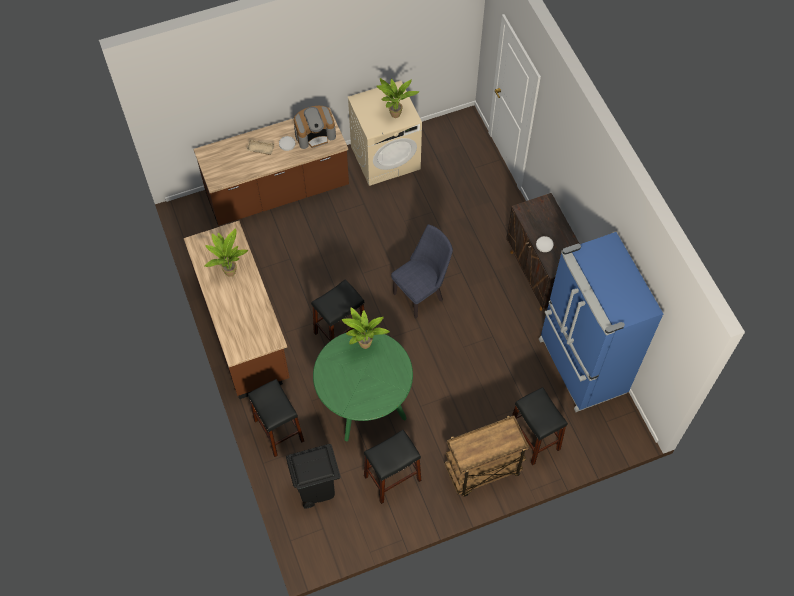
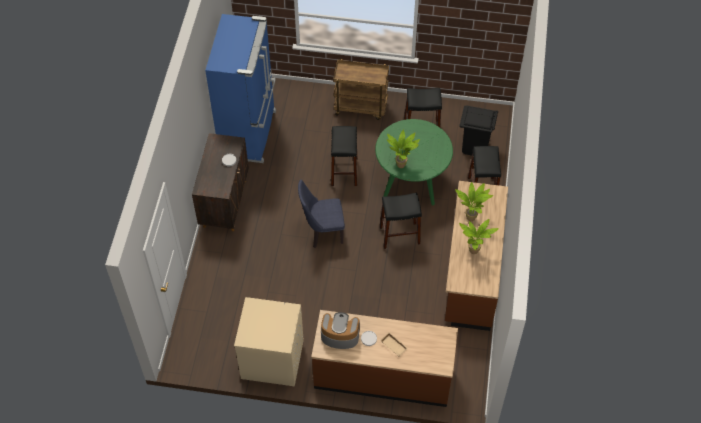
camera: 150 degrees left, 5 degrees down
potted plant [376,78,419,118] -> potted plant moved to [455,182,493,221]
black stool [512,387,568,465] -> black stool moved to [331,126,357,186]

